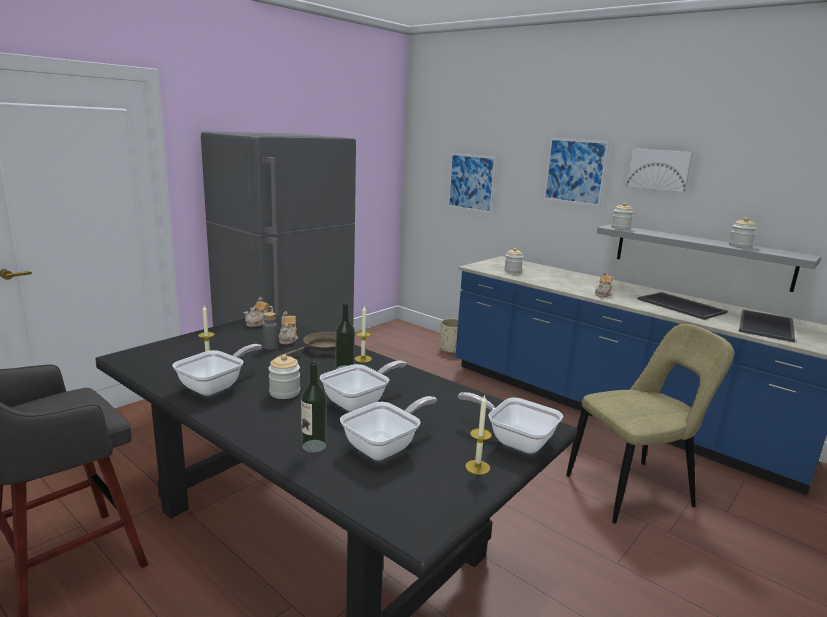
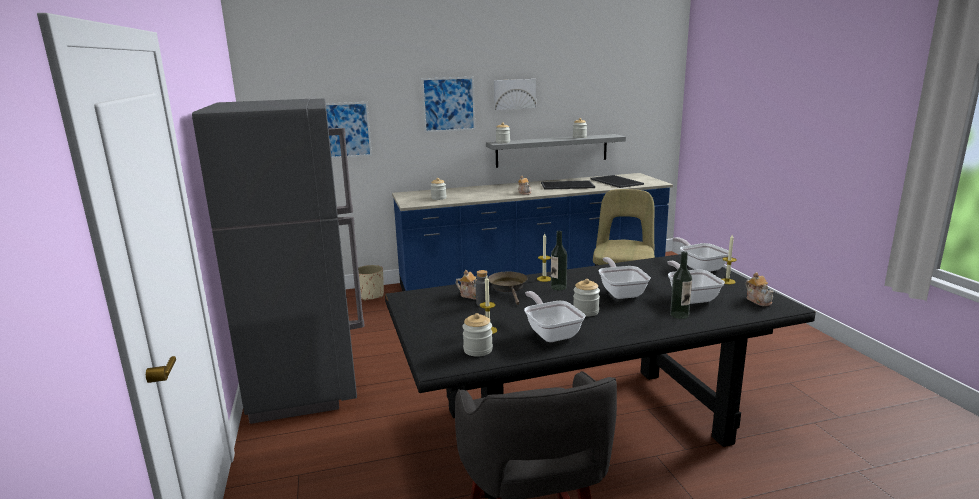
camera: 55 degrees left, 0 degrees up
teapot [244,297,273,327] -> teapot moved to [745,272,774,306]
frying pan [458,392,563,454] -> frying pan turned 90 degrees clockwise [672,237,729,272]
none -> jar [462,313,493,356]

